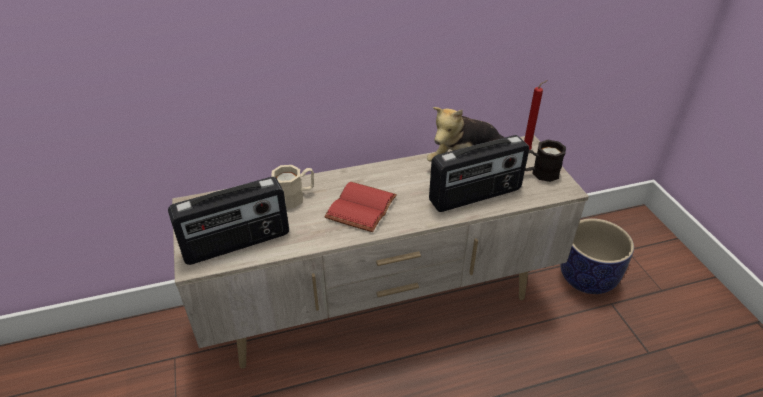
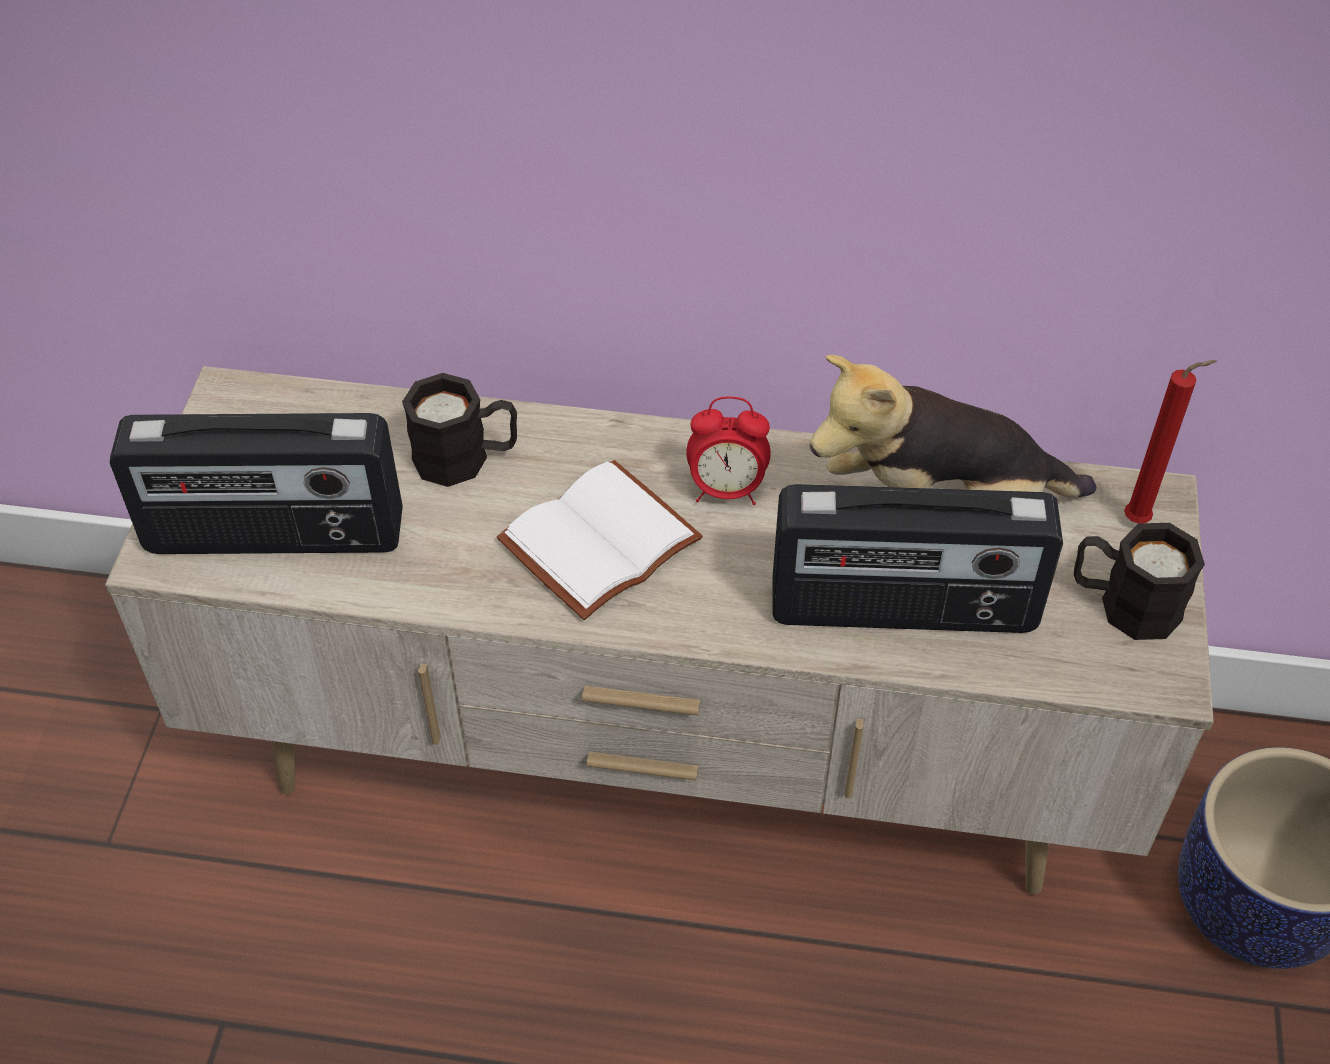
camera: 25 degrees right, 10 degrees up
beige mug [271,165,314,209] -> black mug [402,373,517,487]
red book [324,182,397,232] -> white book [497,460,703,620]
none -> alarm clock [686,396,771,505]

